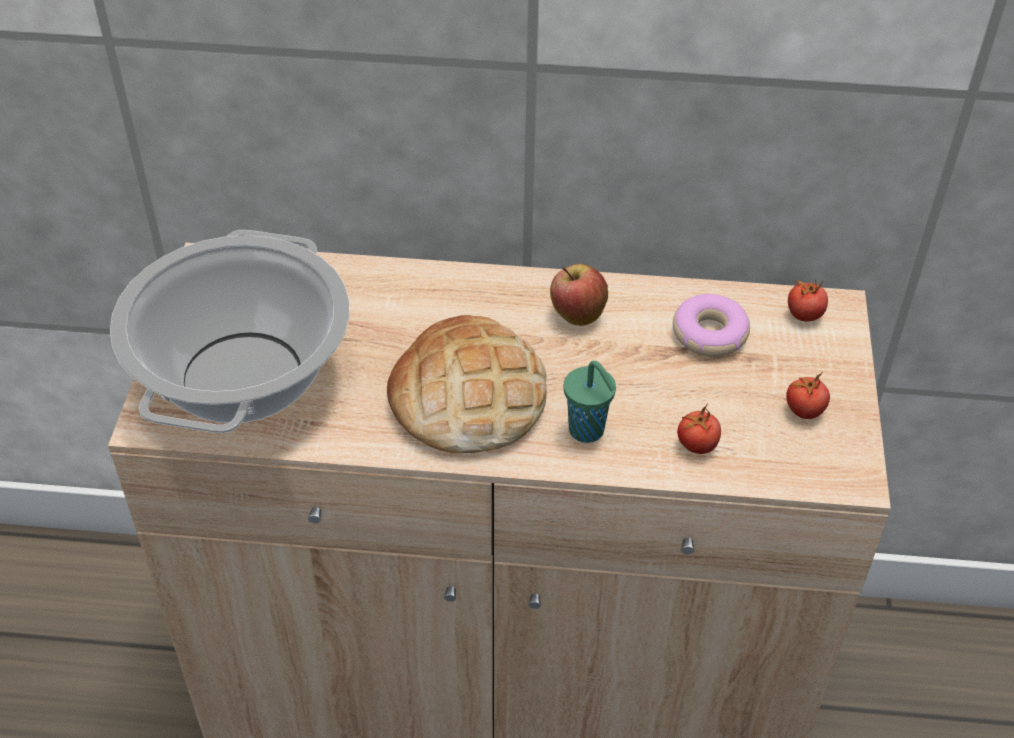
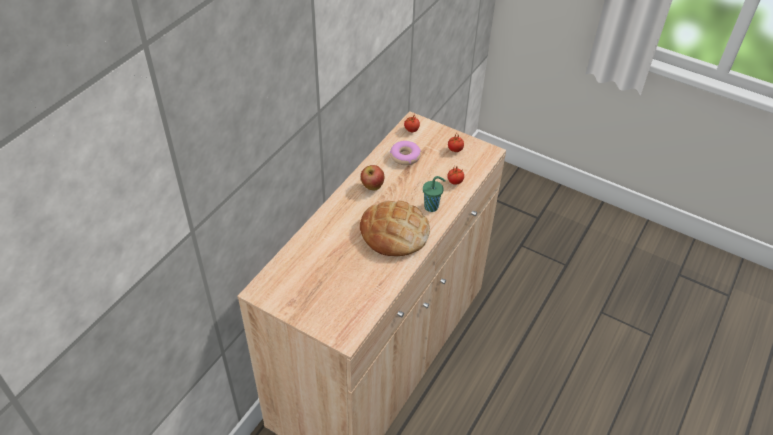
camera: 65 degrees left, 0 degrees up
cooking pot [110,230,350,433] -> none

